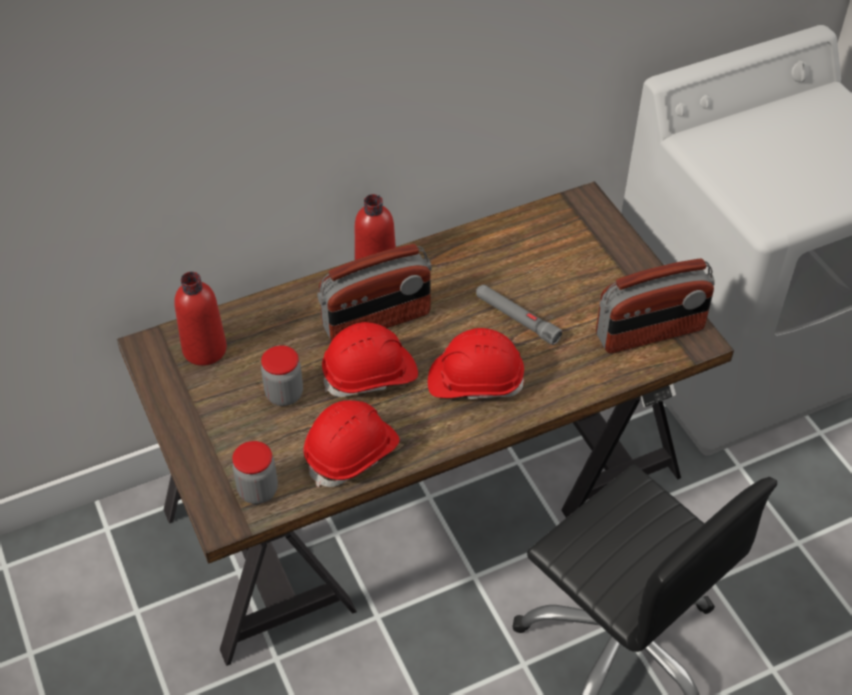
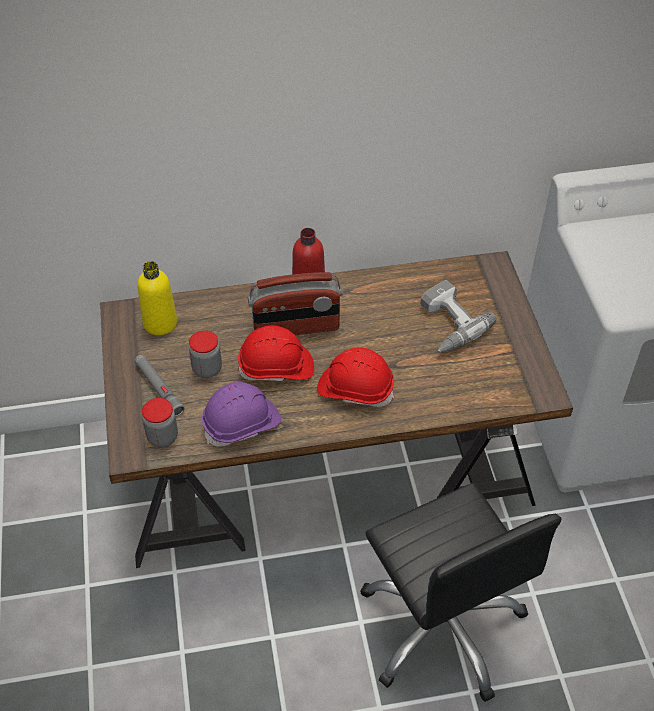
camera: 15 degrees right, 0 degrees up
red bottle [174,272,227,366] -> yellow bottle [138,261,177,335]
red hard hat [303,400,400,487] -> purple hard hat [202,382,281,447]
grey flashlight [476,285,562,345] -> grey flashlight moved to [135,355,185,416]
radio [596,259,715,353] -> none
none -> power drill [421,280,496,352]

